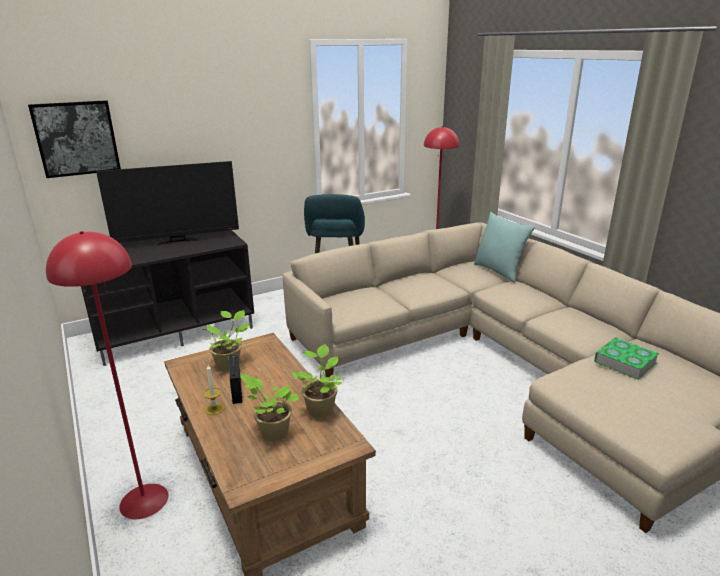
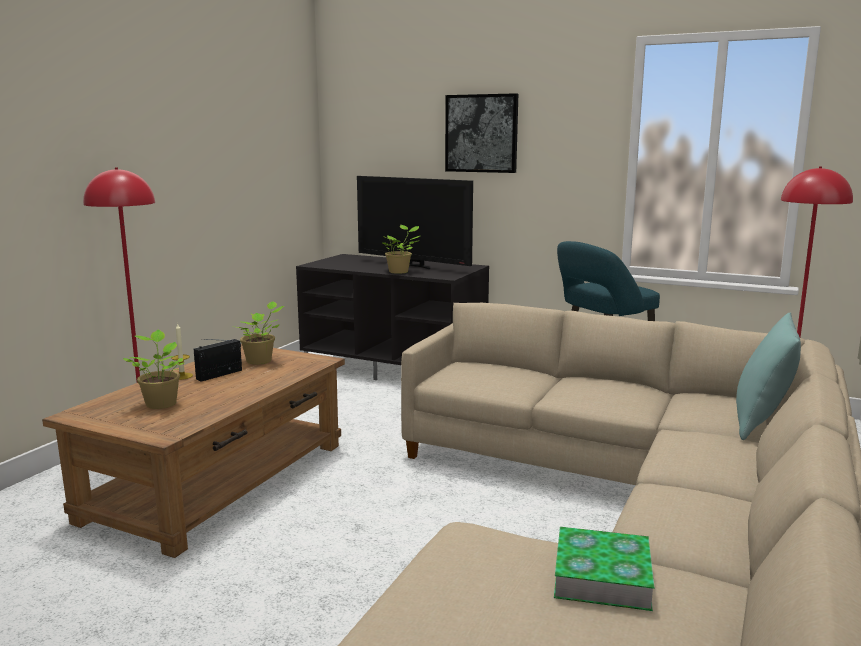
camera: 55 degrees right, 10 degrees down
picture [28,100,121,178] -> picture moved to [445,93,518,173]
potted plant [291,344,342,418] -> potted plant moved to [382,225,420,274]

